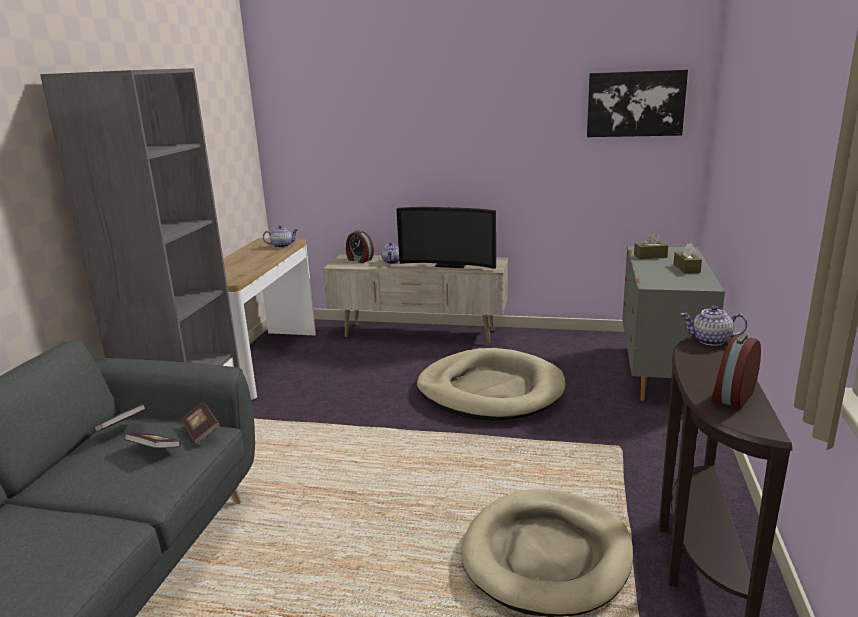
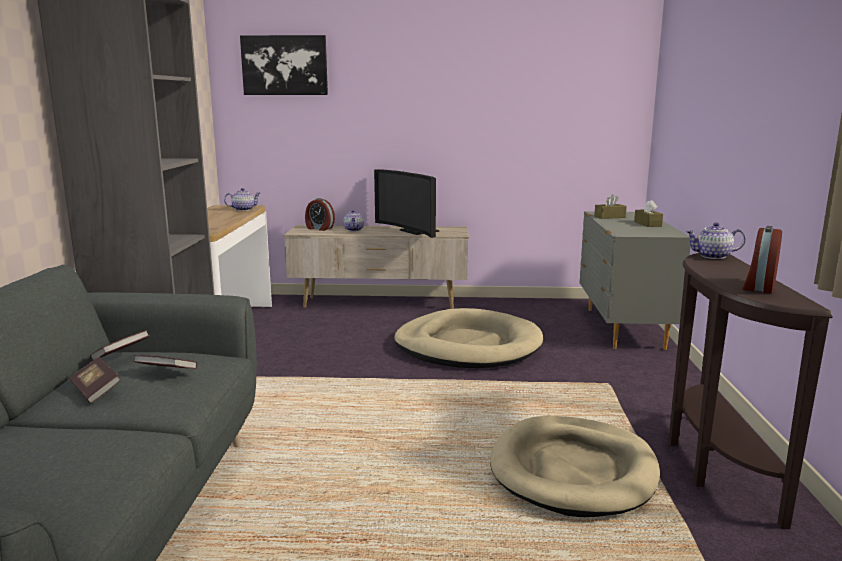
camera: 10 degrees left, 5 degrees down
book [181,402,220,445] -> book moved to [69,357,121,403]
television [396,207,496,269] -> television turned 45 degrees clockwise [374,169,439,238]
picture [587,70,688,137] -> picture moved to [240,35,328,95]

